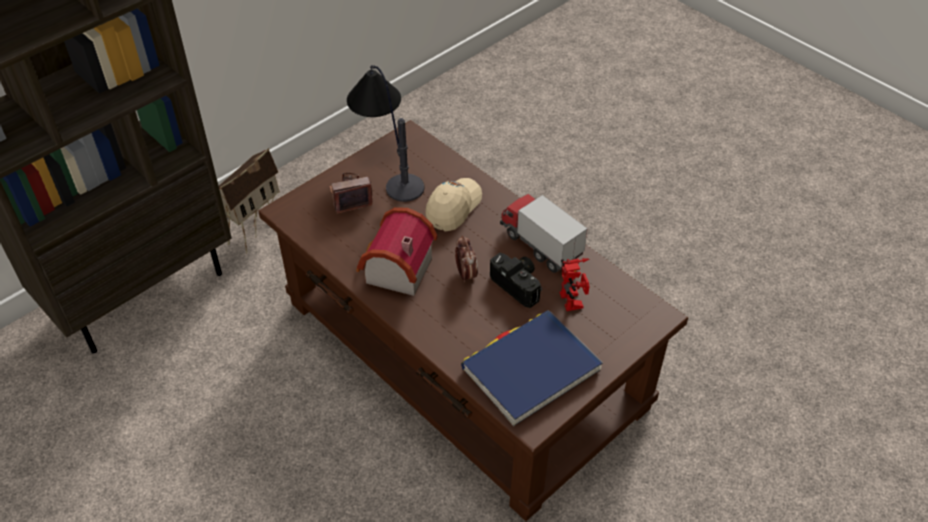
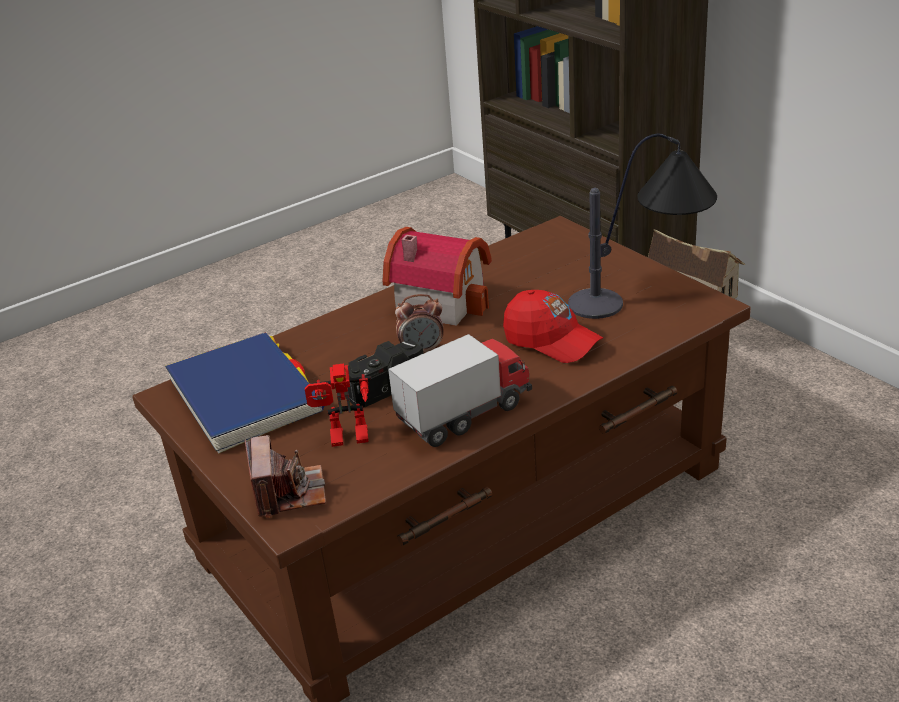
camera: 100 degrees right, 15 degrees down
camera [329,173,373,213] -> camera moved to [245,435,326,518]
beige cap [425,178,482,232] -> red cap [503,290,603,363]

